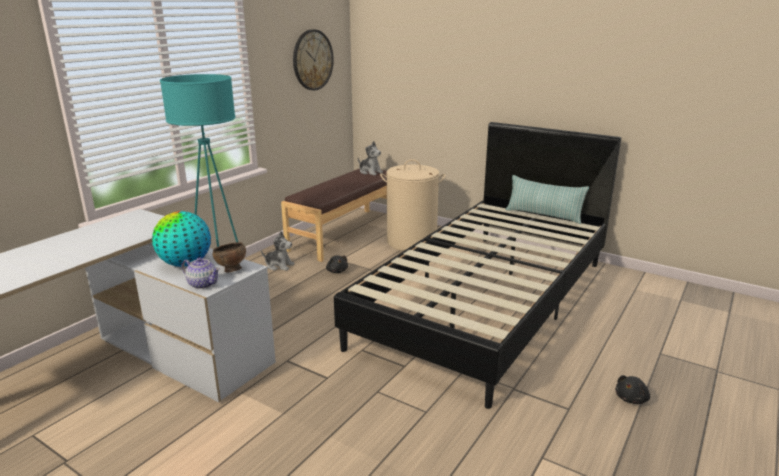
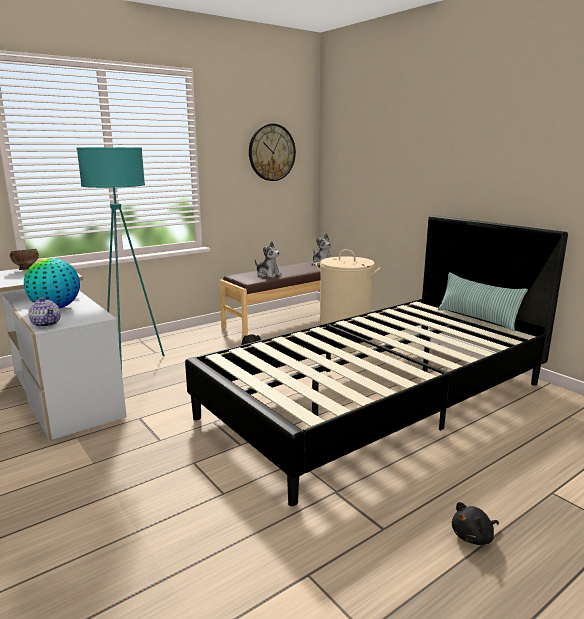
camera: 20 degrees right, 5 degrees down
brown bowl [212,242,246,272] -> brown bowl moved to [10,249,39,270]
plush toy [261,232,295,271] -> plush toy moved to [255,241,282,278]

